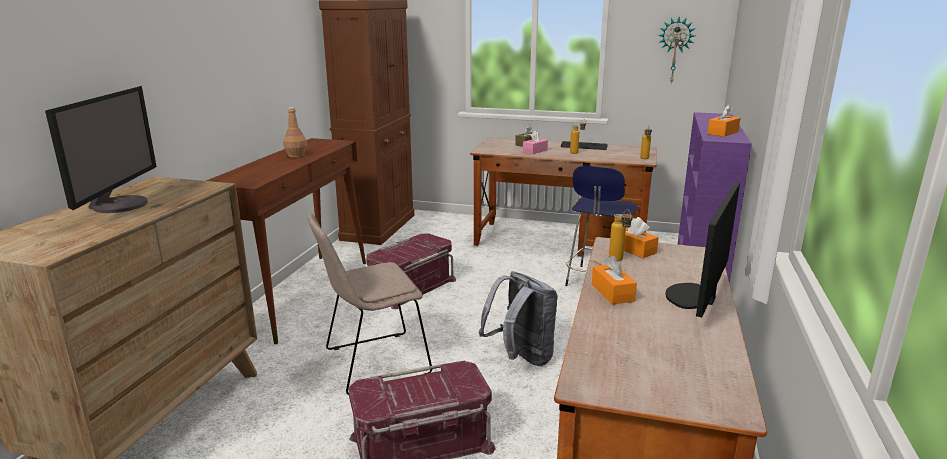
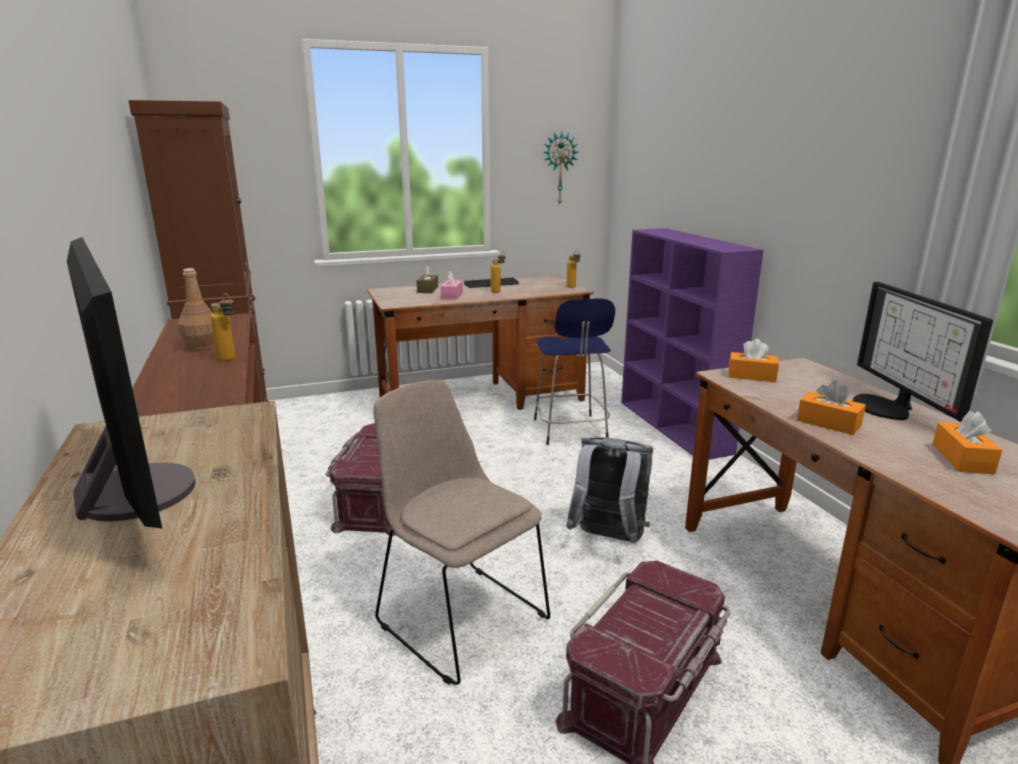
camera: 35 degrees left, 0 degrees up
beige chair [308,214,432,395] -> beige chair turned 105 degrees clockwise [373,380,550,685]
bottle [609,209,633,261] -> bottle moved to [211,293,235,361]
orange tissue box [707,104,741,137] -> orange tissue box moved to [932,411,1002,474]

